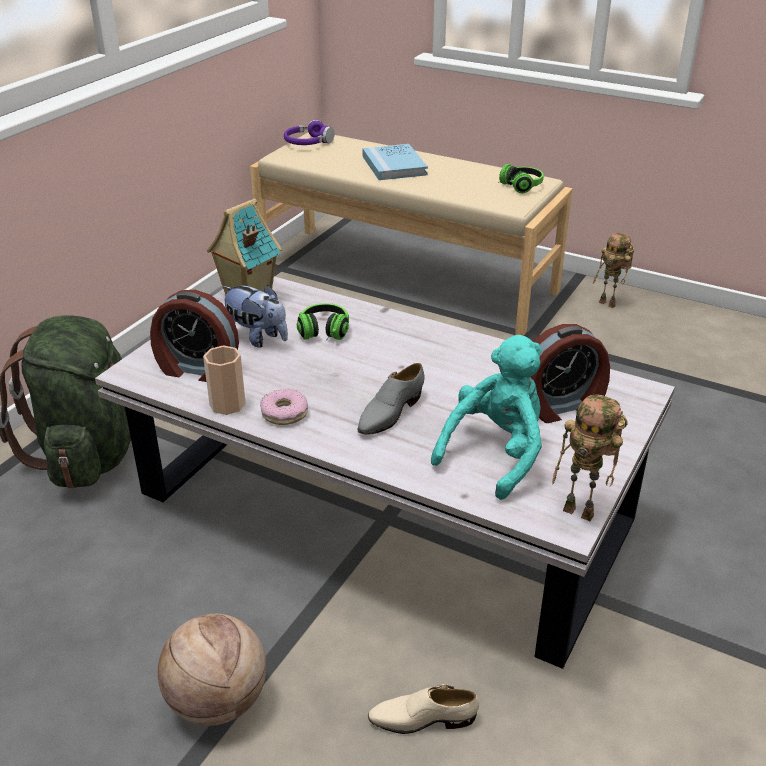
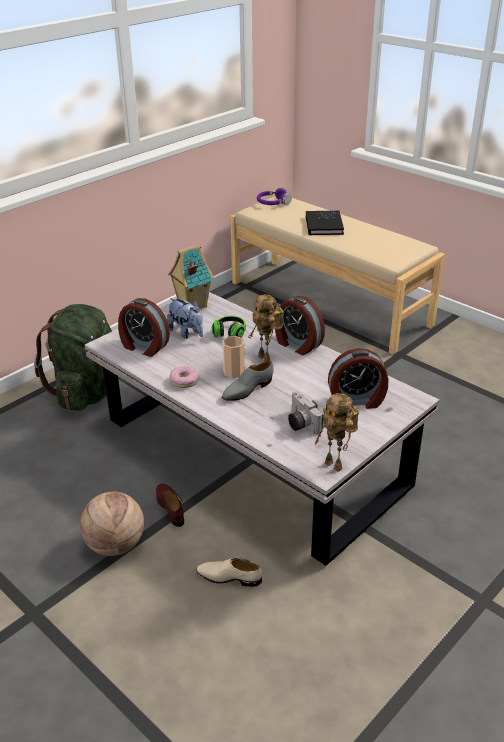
camera: 15 degrees right, 0 degrees up
cup [203,346,246,415] -> cup moved to [222,336,245,378]
blue book [362,144,428,180] -> black book [306,211,344,235]
turquoise plush toy [431,335,542,500] -> camera [288,391,323,434]
headphones [499,164,544,193] -> none
toy robot [593,233,634,308] -> toy robot moved to [249,295,283,362]
none -> brown shoe [156,483,184,527]
none -> alarm clock [275,296,325,355]

